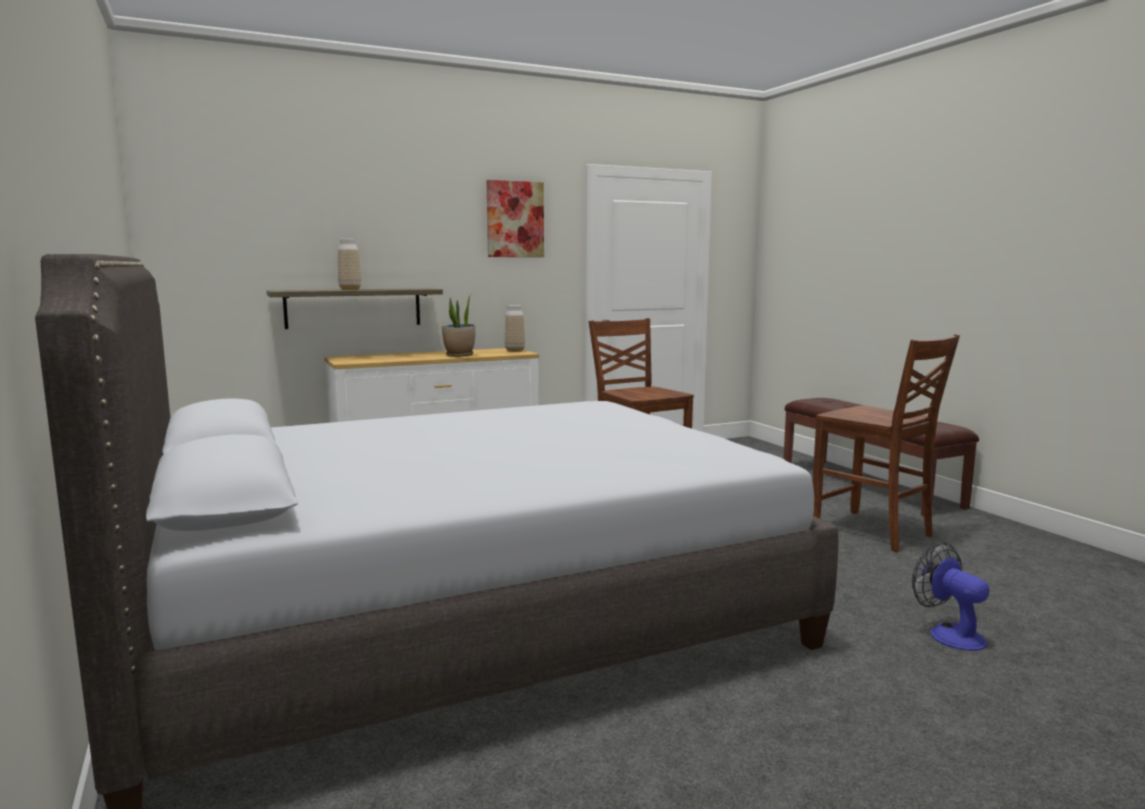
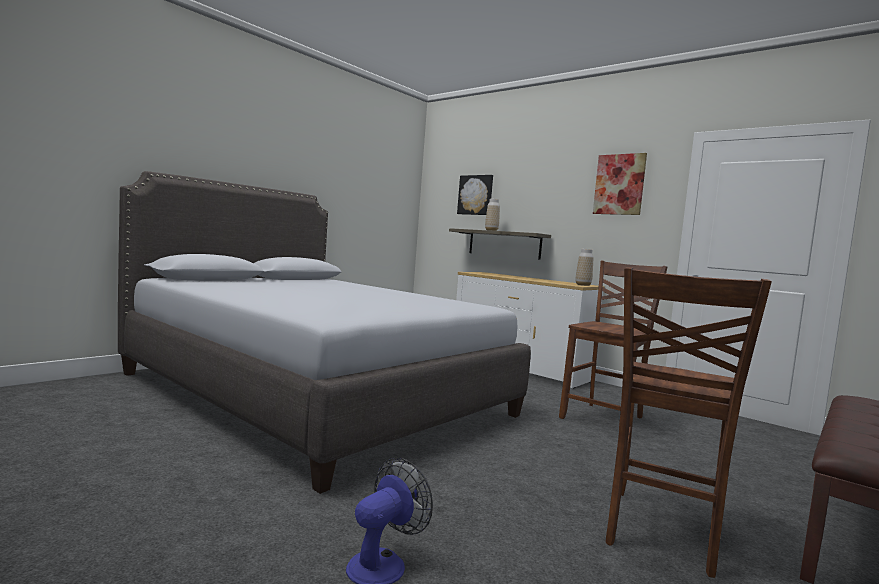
camera: 65 degrees right, 5 degrees down
potted plant [442,293,475,357] -> none
none -> picture [457,175,493,215]

